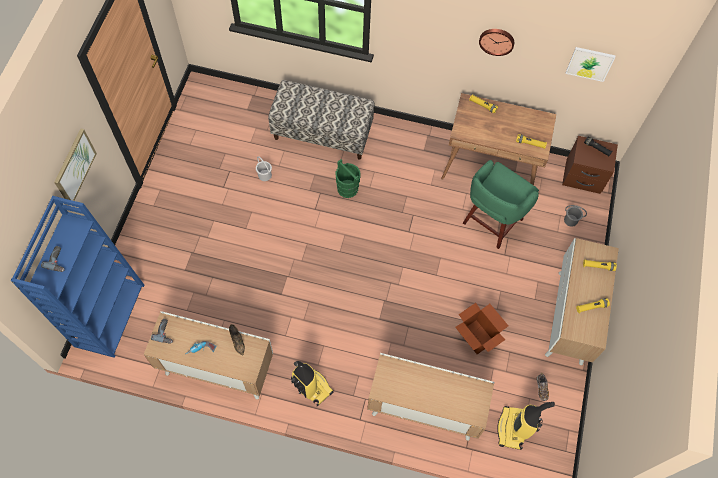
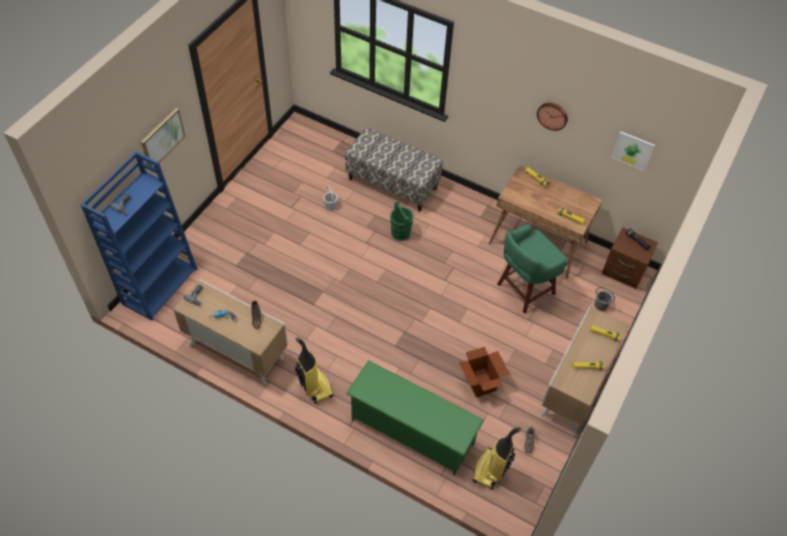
camera: 15 degrees right, 10 degrees down
cabinet [367,353,494,441] -> green shoe rack [346,360,484,476]

